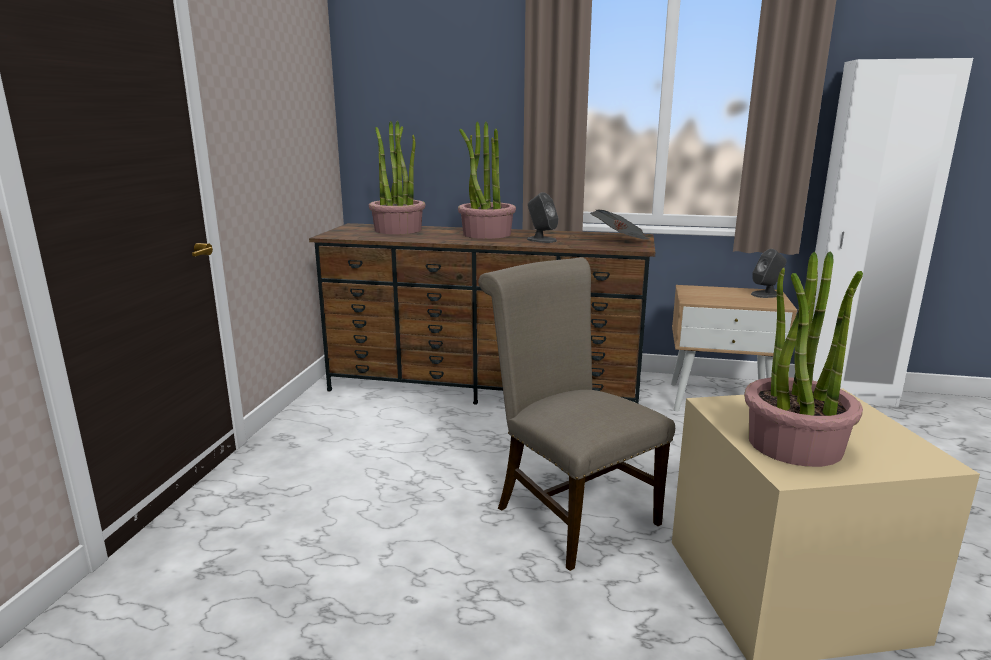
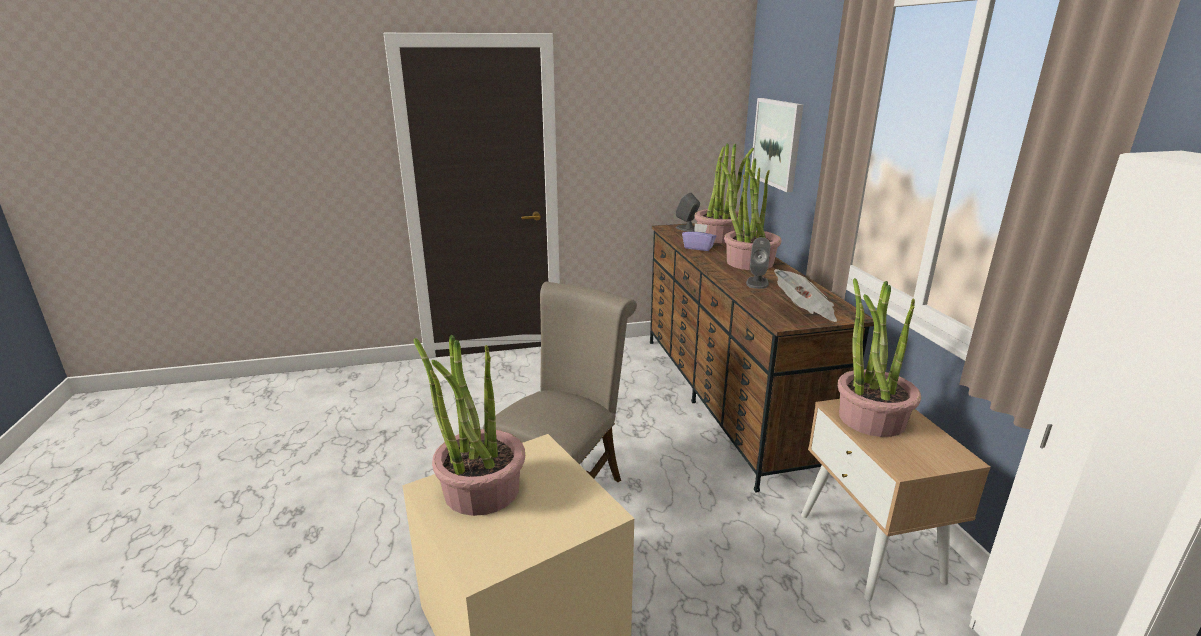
camera: 65 degrees right, 5 degrees up
grey speaker [751,249,787,298] -> grey speaker moved to [676,193,700,232]
none -> purple tissue box [682,223,716,251]
none -> picture [751,98,803,192]
none -> potted plant [838,278,921,437]

